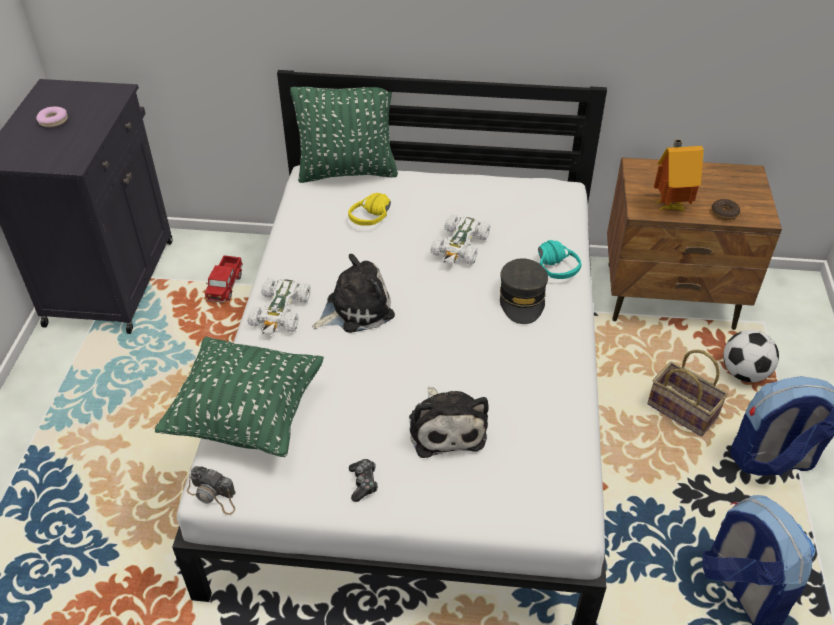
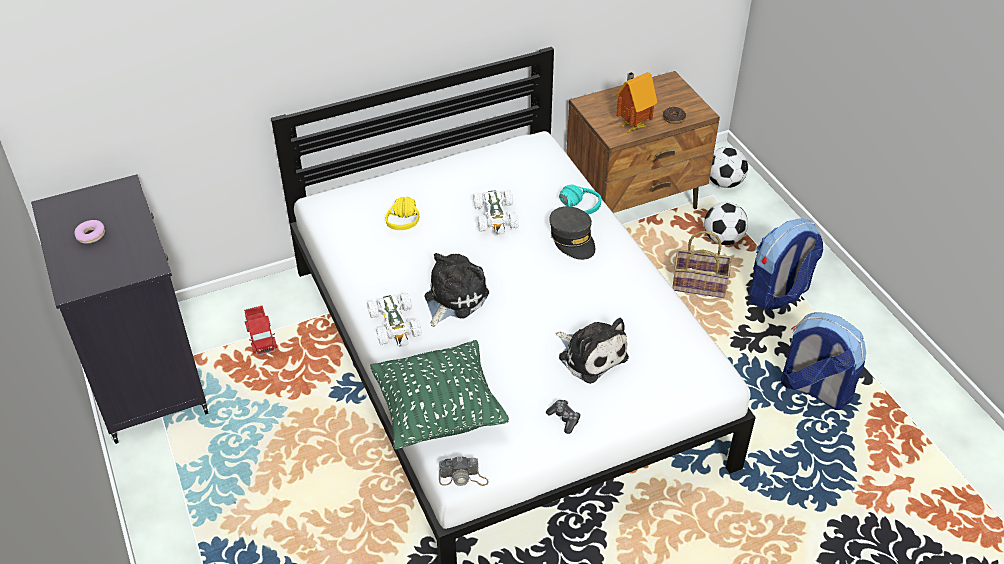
camera: 30 degrees left, 0 degrees up
green pillow [290,87,398,183] -> none
none -> football [710,147,748,188]

